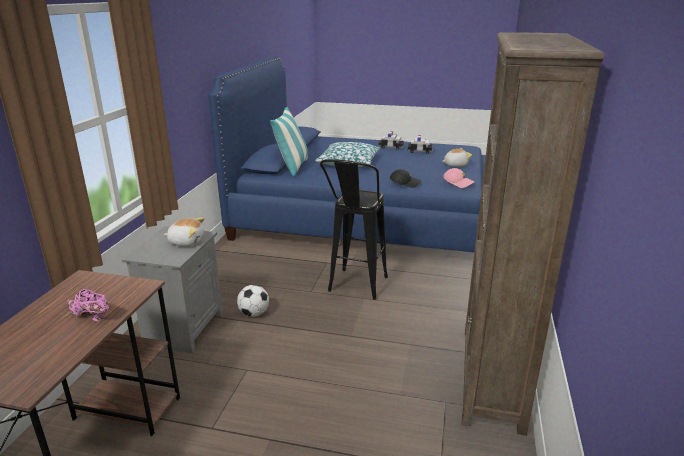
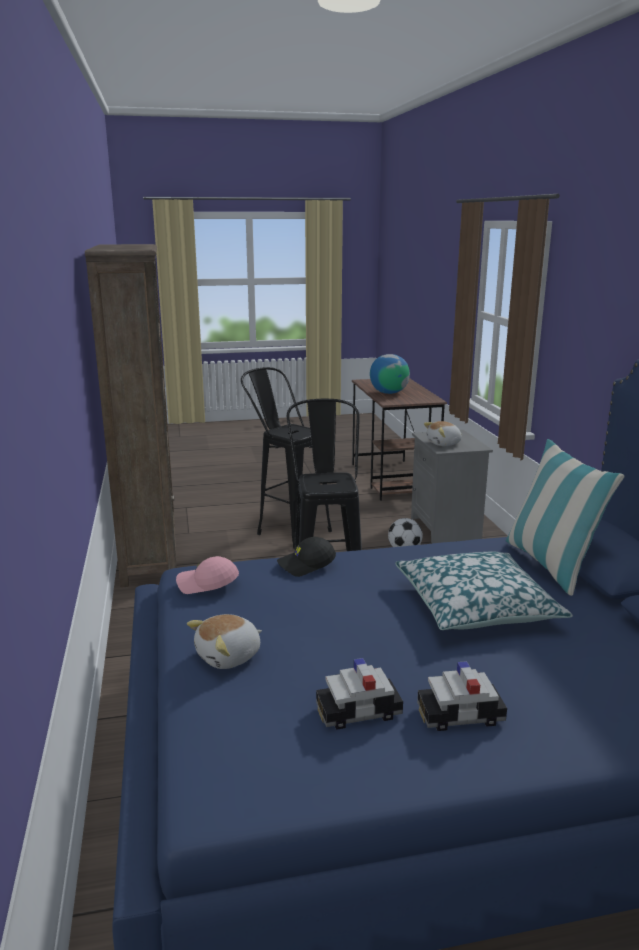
camera: 155 degrees right, 5 degrees down
pink shoe [67,289,109,321] -> globe [370,354,410,394]
none -> black stool [241,367,332,549]

